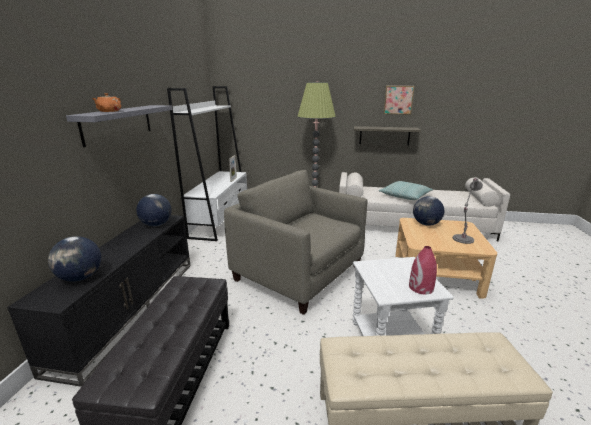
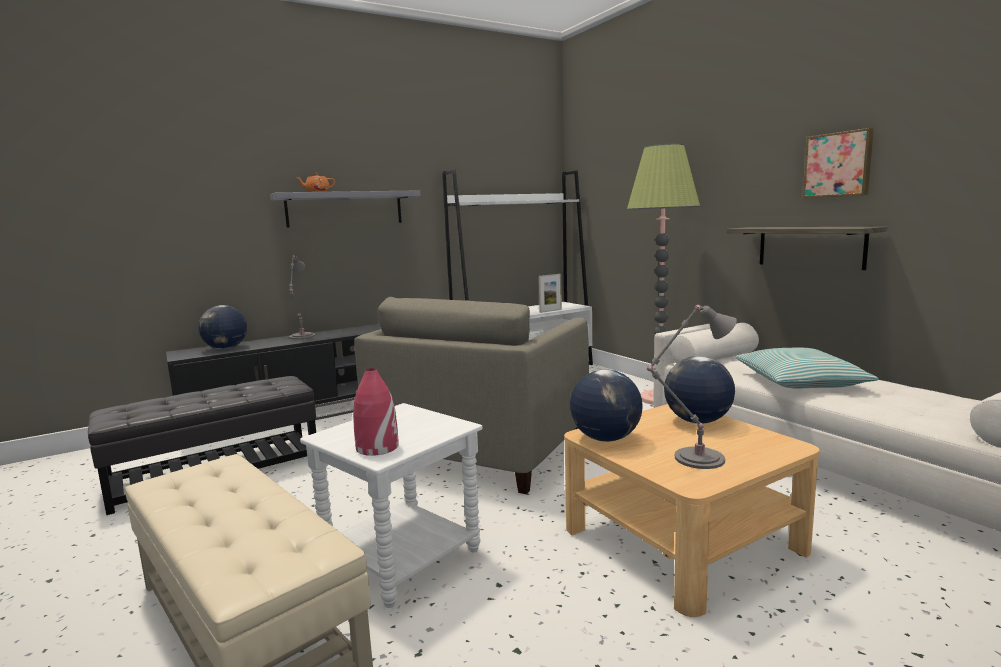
camera: 50 degrees right, 10 degrees down
globe [136,194,172,226] -> globe moved to [570,369,643,442]
beige armchair [224,170,367,315] -> beige armchair turned 150 degrees counterclockwise [354,297,589,494]
none -> grey table lamp [289,255,316,339]

